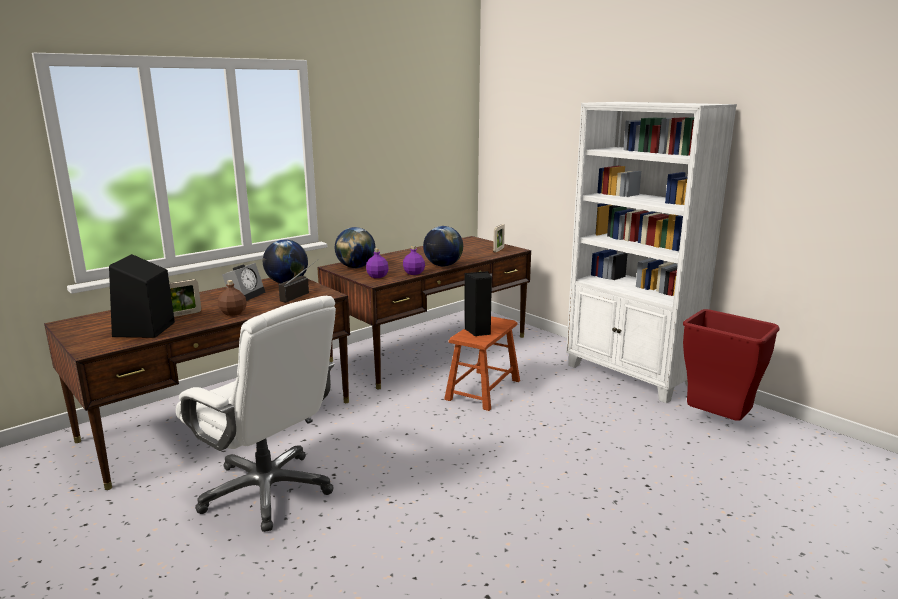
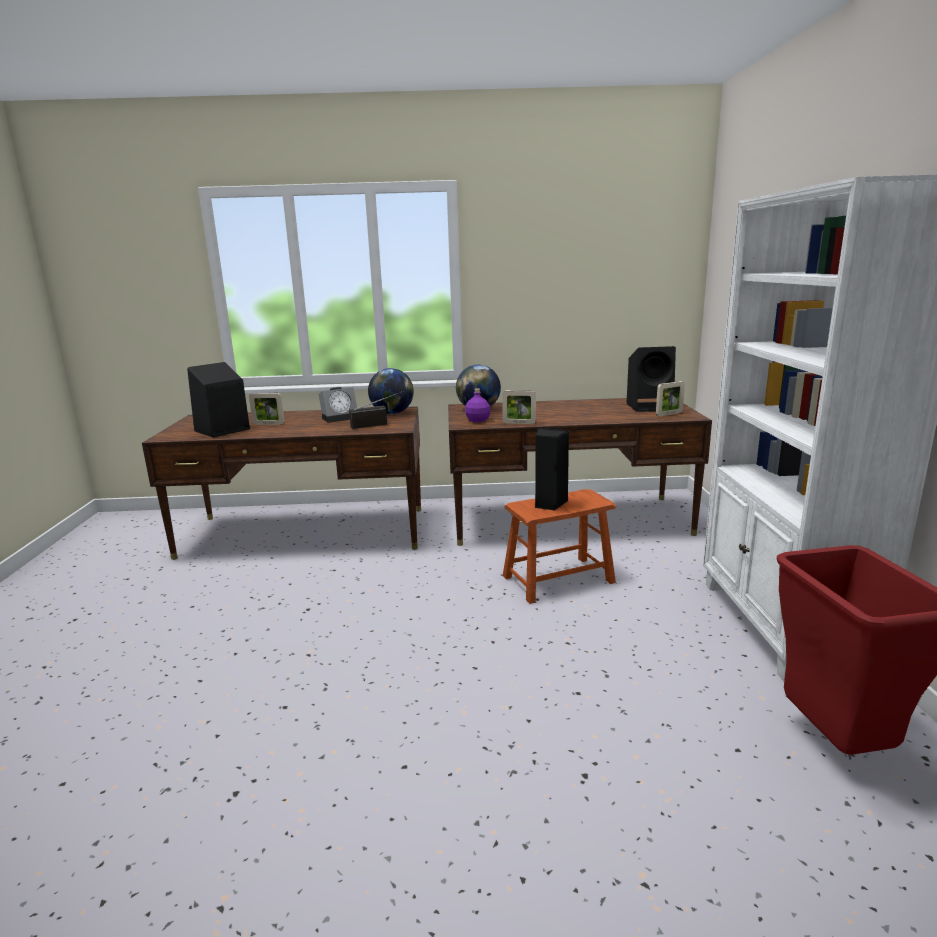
camera: 40 degrees right, 0 degrees up
white office chair [176,296,336,532] -> none
brown bottle [218,280,247,316] -> none
purple bottle [403,246,425,275] -> picture frame [502,390,536,424]
globe [423,226,463,266] -> none
none -> black speaker [626,346,676,412]

